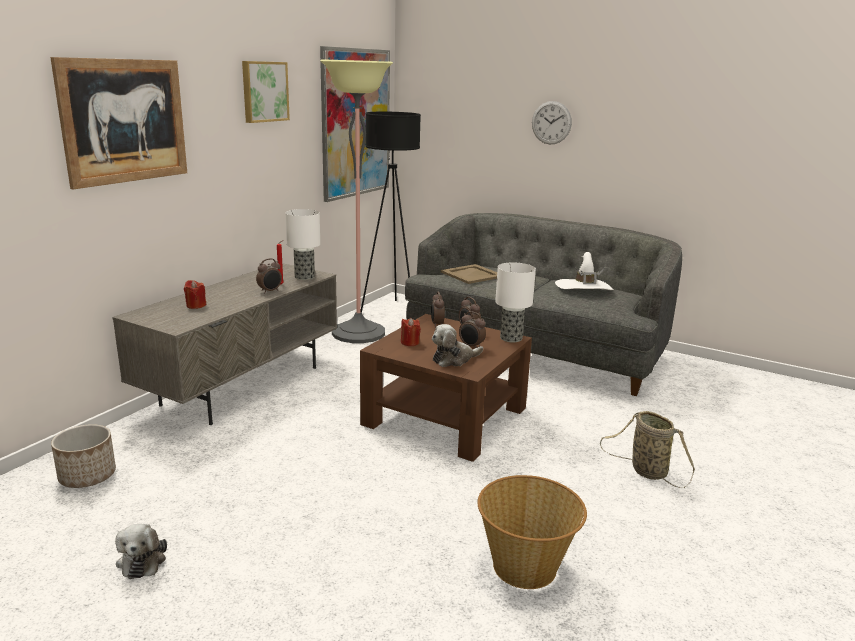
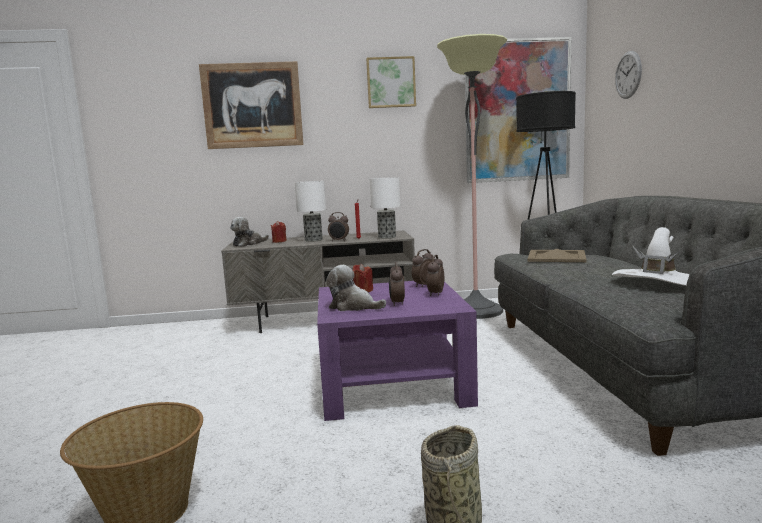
camera: 55 degrees right, 10 degrees down
planter [51,424,116,488] -> none
plush toy [115,524,167,579] -> plush toy moved to [230,217,269,247]
brown coffee table [360,314,532,462] -> purple coffee table [317,281,478,421]
table lamp [495,263,536,342] -> table lamp moved to [295,181,326,242]
wall clock [532,101,572,144] -> wall clock moved to [615,51,642,99]

